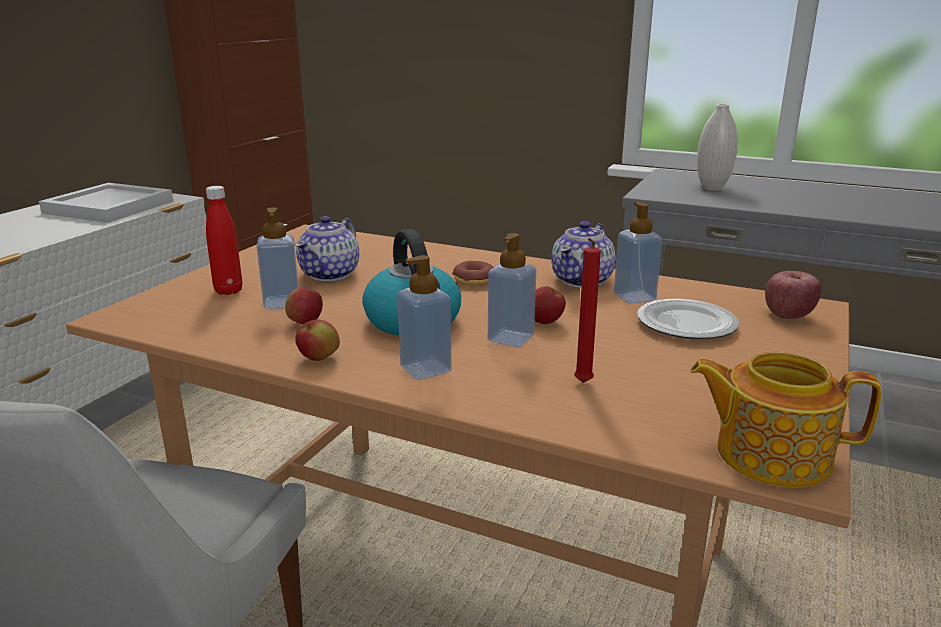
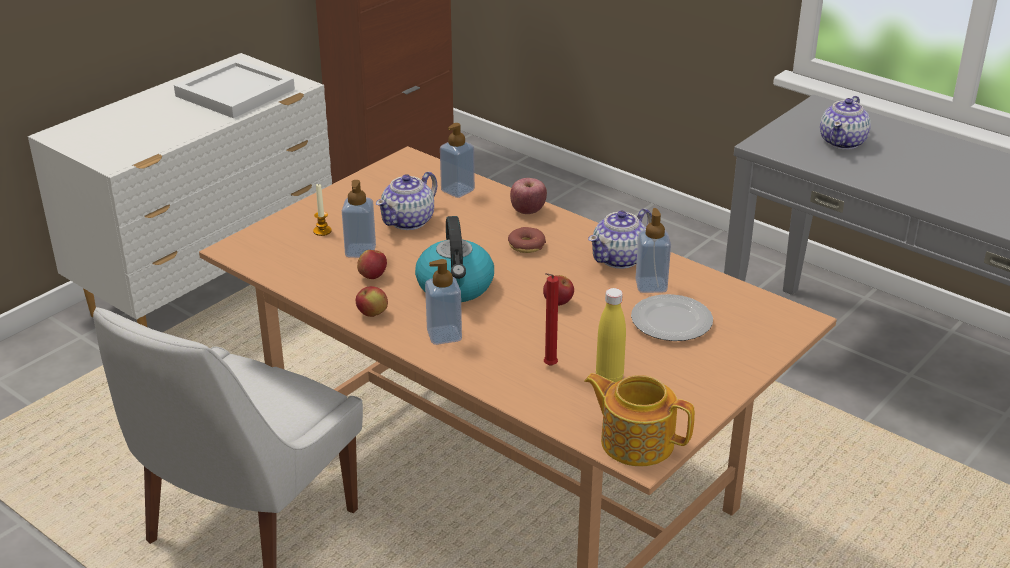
camera: 15 degrees right, 10 degrees up
red bottle [206,186,242,295] -> candle [313,183,332,236]
soap dispenser [488,233,536,347] -> soap dispenser moved to [440,123,475,198]
white vase [697,104,738,191] -> teapot [820,96,871,150]
apple [765,271,822,319] -> apple moved to [510,178,547,214]
none -> yellow bottle [596,288,626,382]

